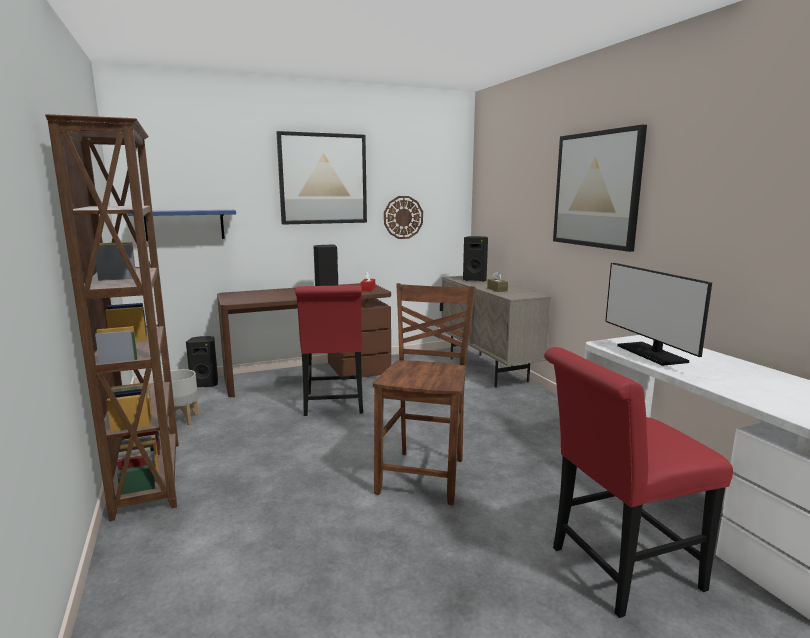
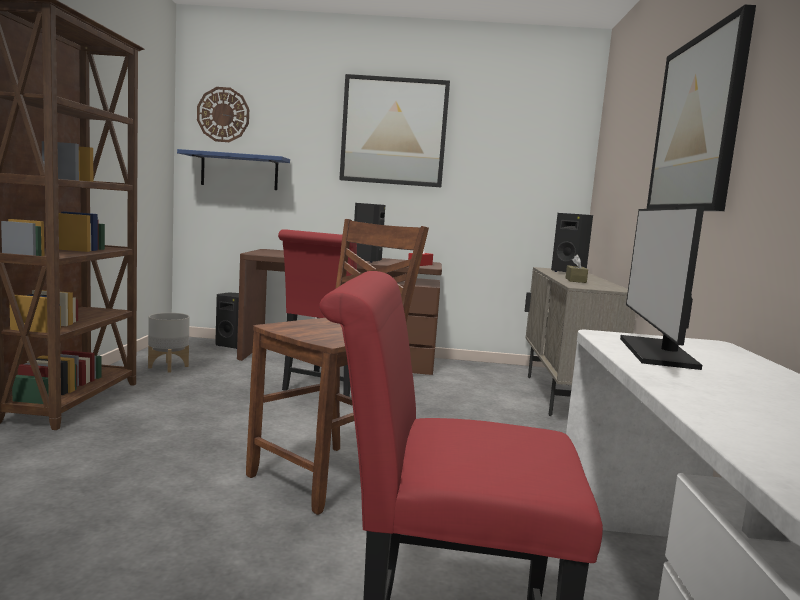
camera: 25 degrees right, 5 degrees down
wall clock [384,196,423,239] -> wall clock moved to [197,87,249,142]

